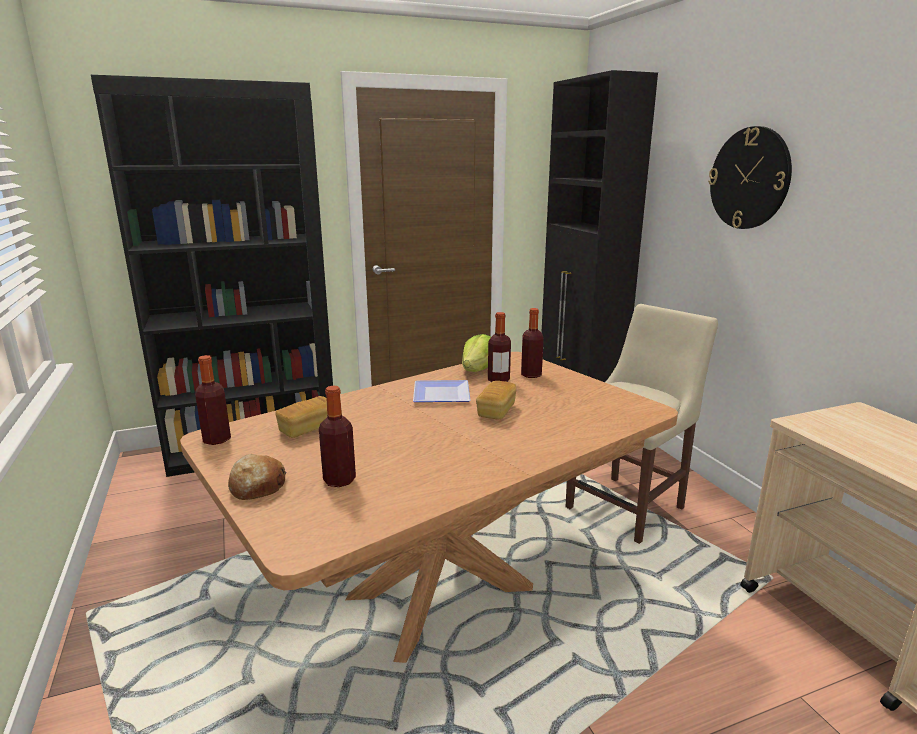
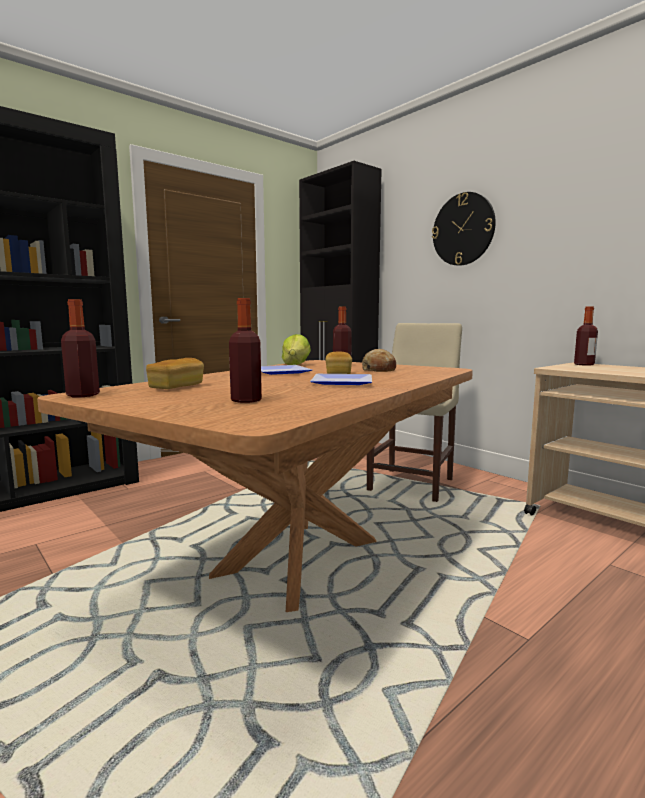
camera: 20 degrees left, 10 degrees down
bread [228,454,287,500] -> bread moved to [362,349,396,372]
bottle [488,312,511,382] -> bottle moved to [574,306,598,366]
none -> plate [310,374,372,385]

